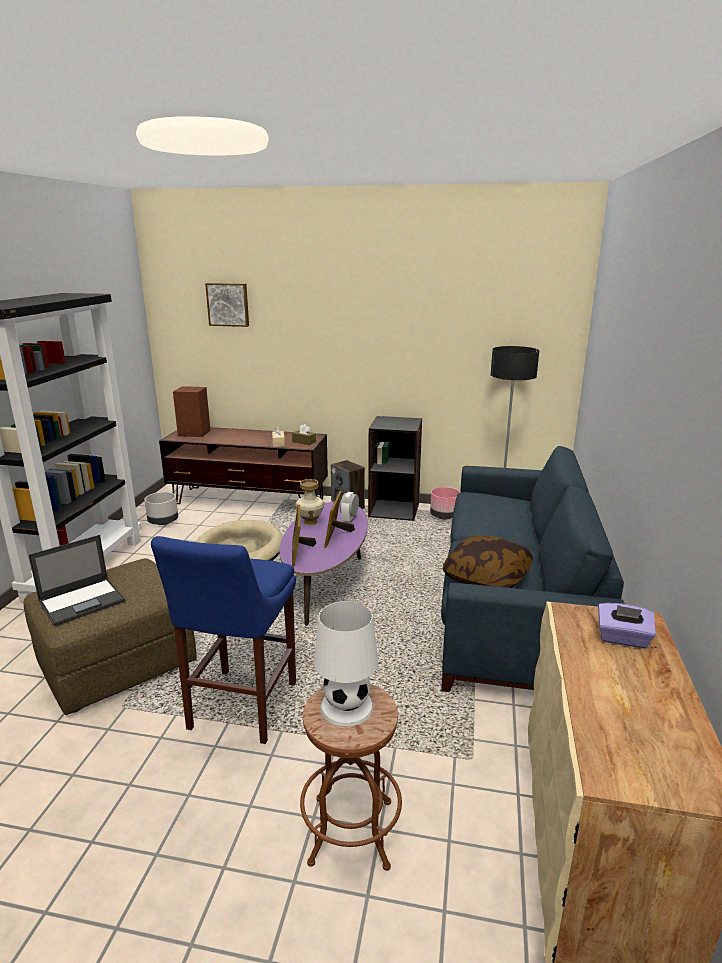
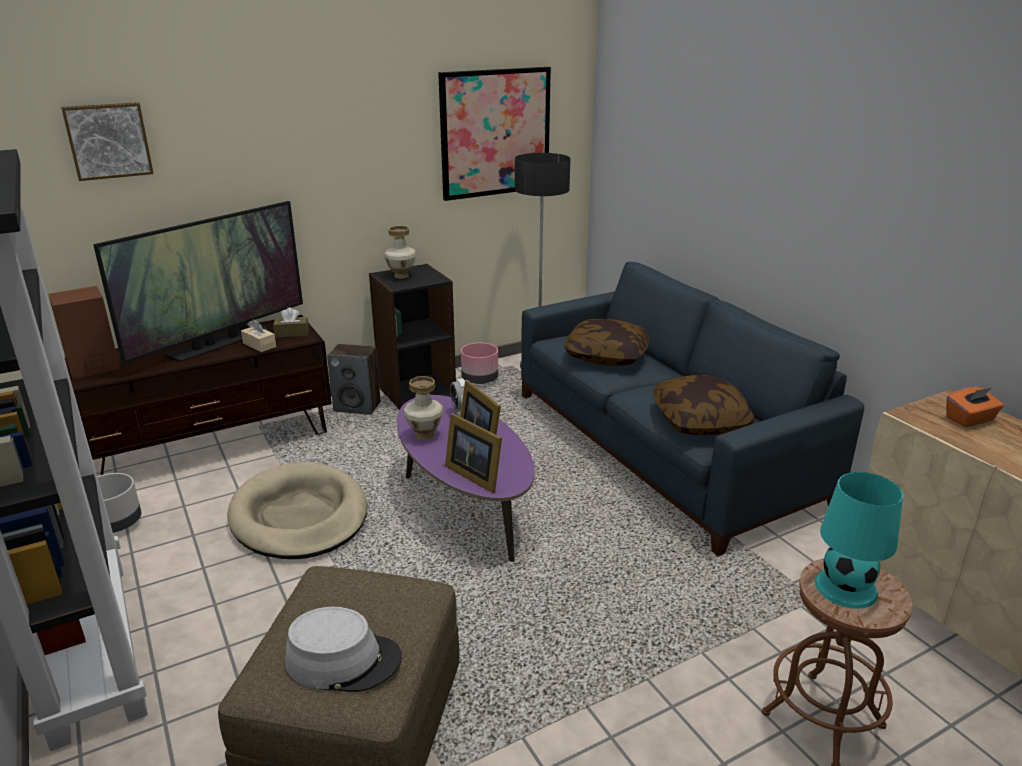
camera: 40 degrees left, 5 degrees up
laptop [29,535,125,626] -> grey hat [285,607,402,692]
blue stool [151,536,296,744] -> none
white table lamp [314,601,378,727] -> turquoise table lamp [815,472,903,609]
purple tissue box [598,603,656,649] -> orange tissue box [946,387,1004,427]
none -> television [93,201,303,364]
none -> vase [384,226,416,279]
none -> picture [438,67,551,201]
none -> pillow [564,319,649,366]

